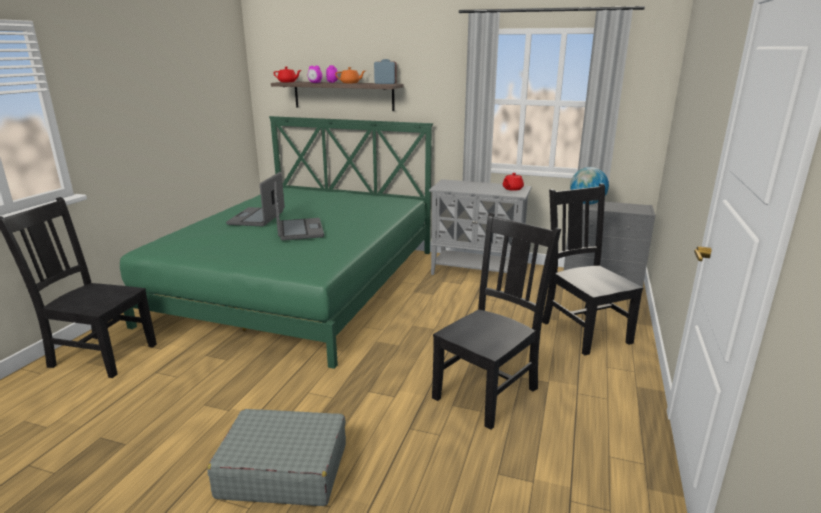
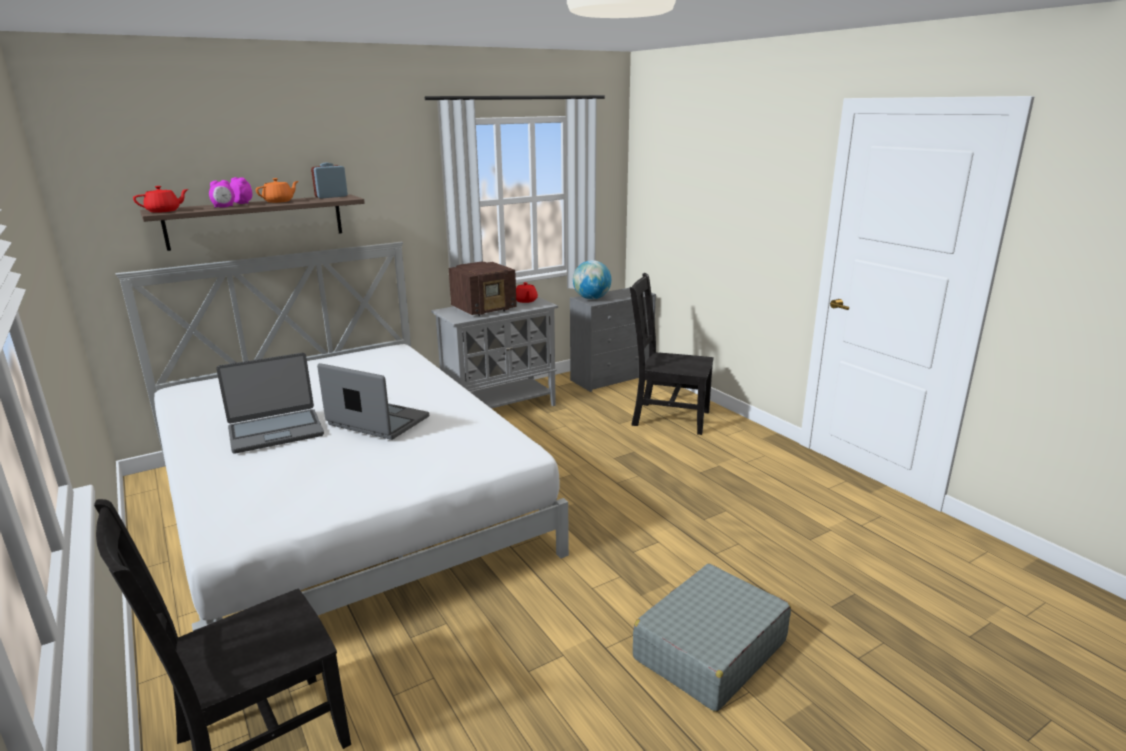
camera: 50 degrees left, 0 degrees up
green bed [120,116,433,369] -> white bed [116,242,569,631]
laptop [226,172,285,226] -> laptop turned 75 degrees counterclockwise [216,353,324,454]
black chair [432,212,561,430] -> none
none -> radio [449,262,517,316]

